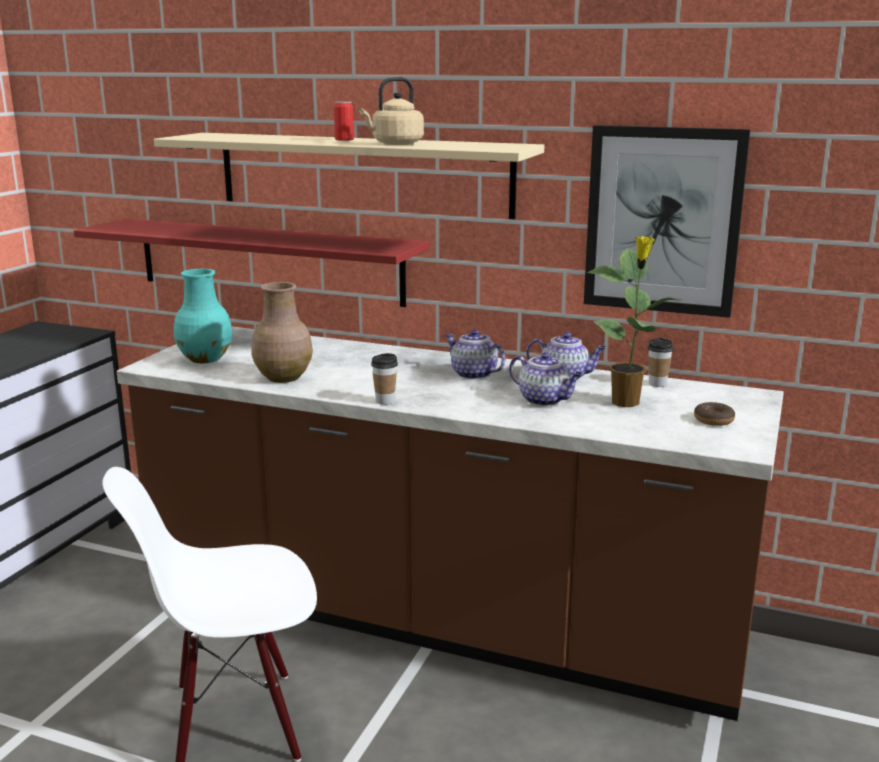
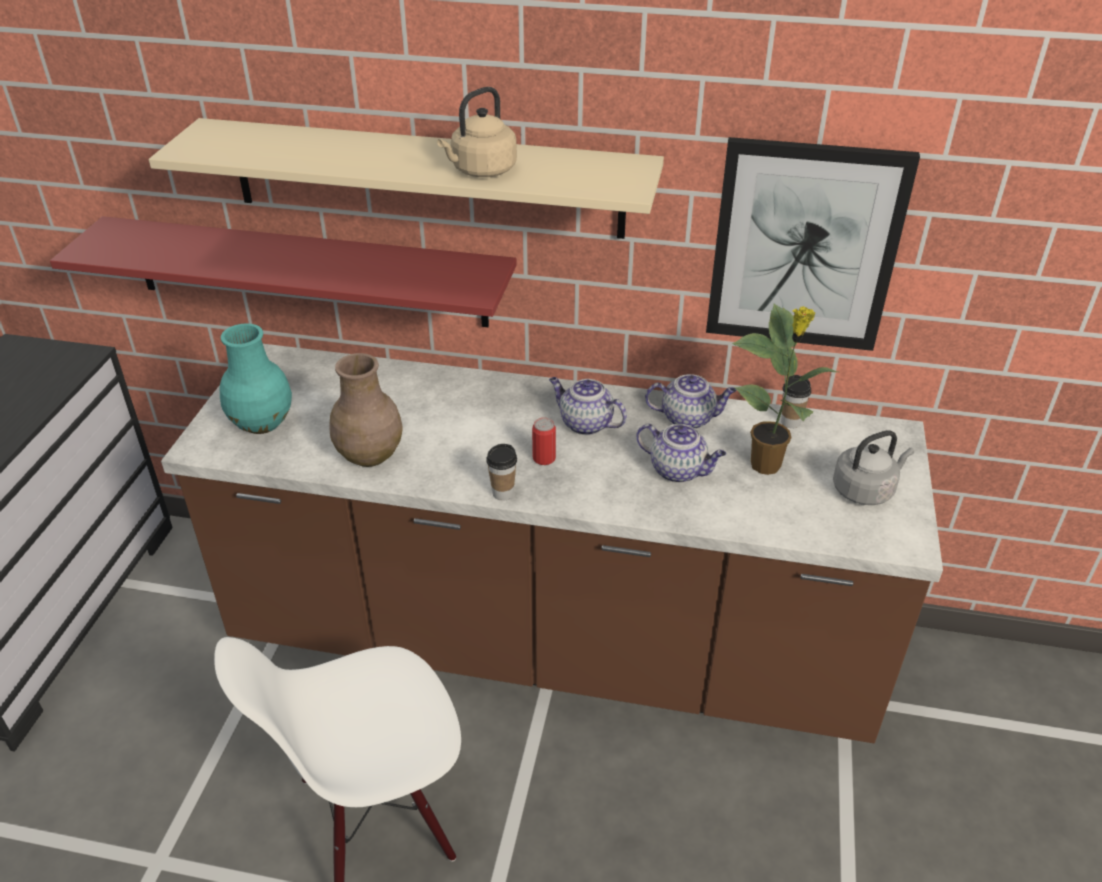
camera: 10 degrees left, 20 degrees up
can [334,101,354,141] -> can moved to [532,418,556,465]
donut [694,402,735,426] -> grey kettle [833,430,914,505]

